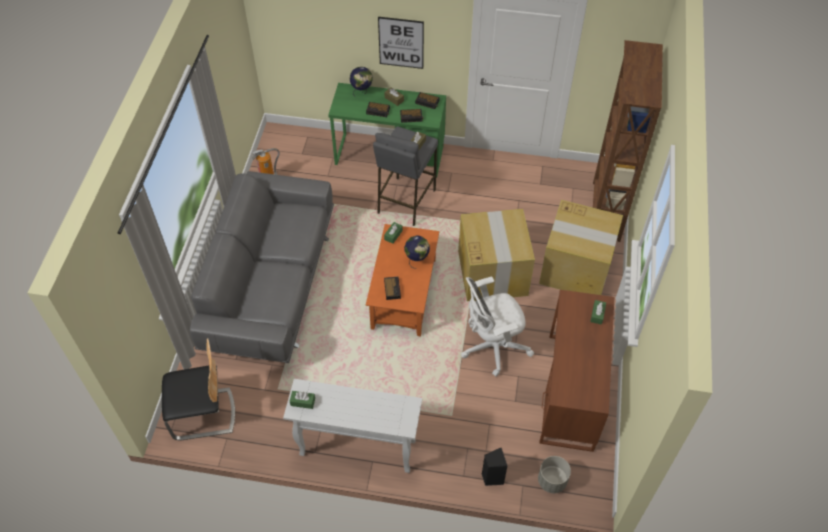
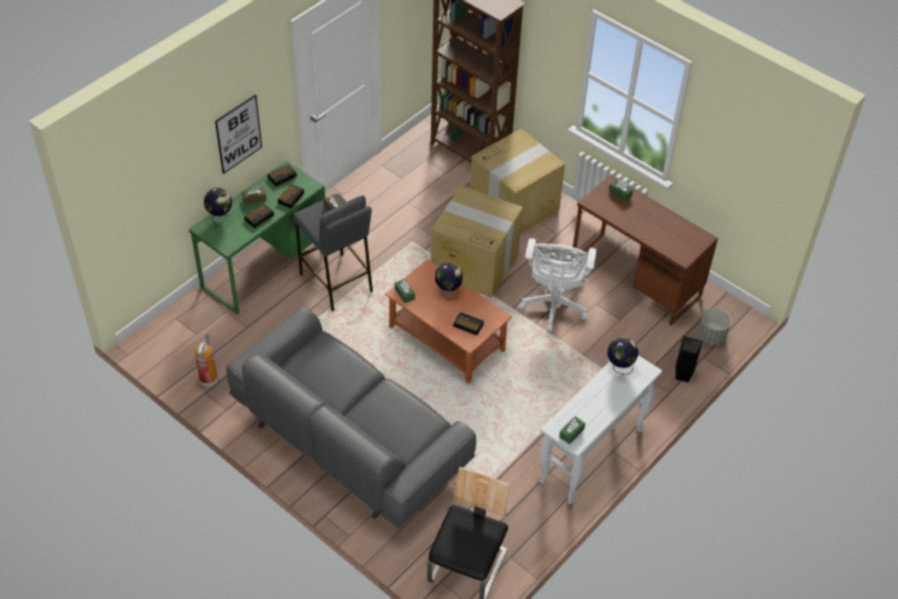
camera: 60 degrees left, 5 degrees down
none -> globe [607,337,638,374]

